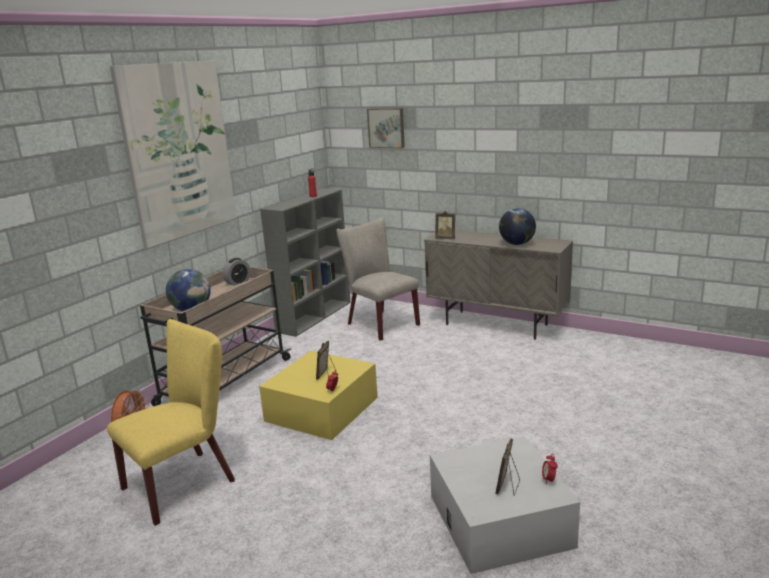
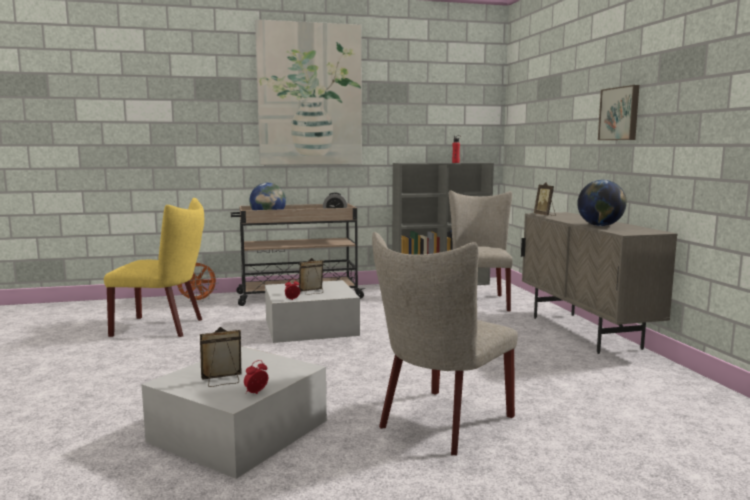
camera: 45 degrees right, 10 degrees down
yellow storage box [259,351,378,440] -> white storage box [265,280,360,343]
picture [367,108,405,148] -> picture moved to [598,85,639,140]
none -> beige chair [372,232,518,455]

